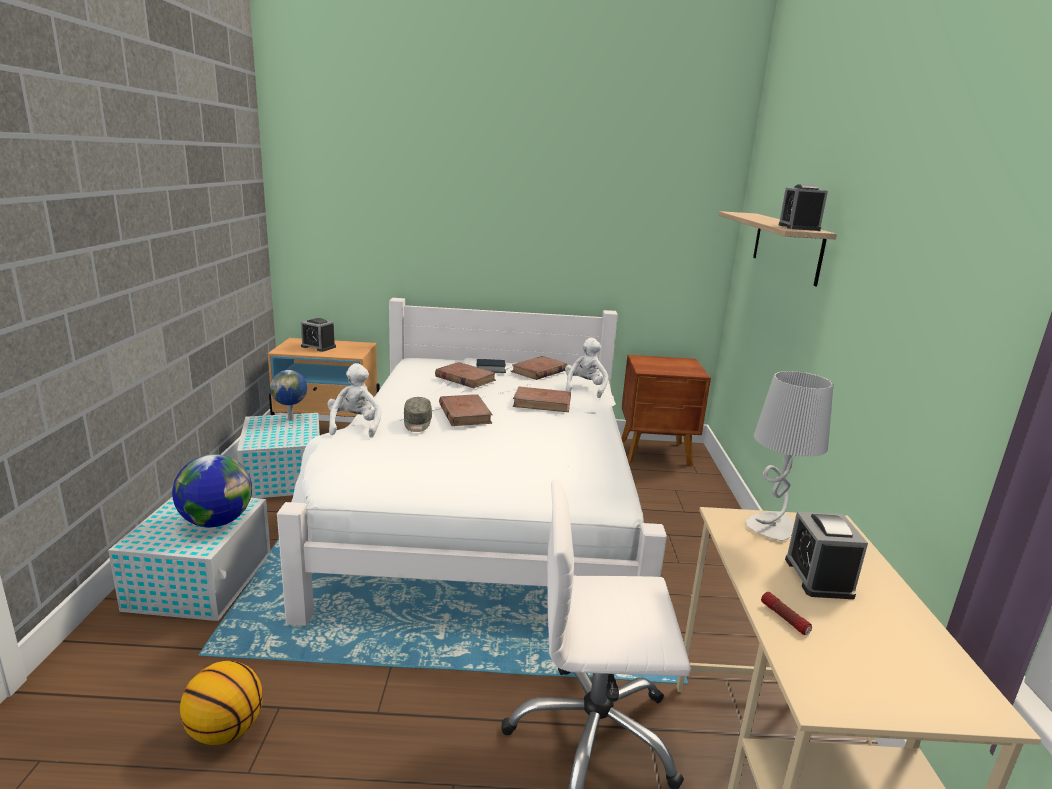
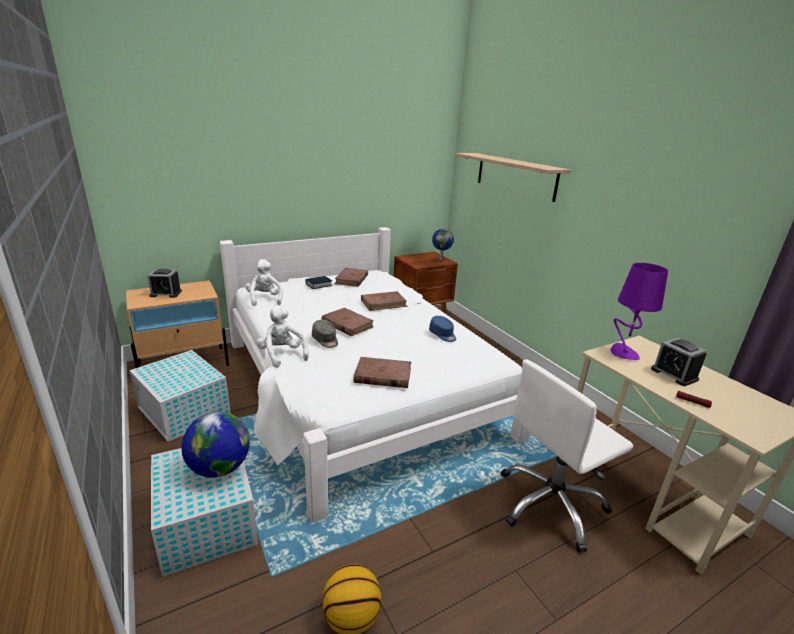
camera: 30 degrees left, 5 degrees up
globe [270,370,307,420] -> globe moved to [432,228,454,260]
brown book [435,362,496,388] -> brown book moved to [354,357,411,388]
white plush toy [565,338,608,398] -> white plush toy moved to [245,259,283,306]
grey table lamp [745,371,834,541] -> purple table lamp [611,263,668,360]
alarm clock [779,184,828,231] -> none
none -> blue cap [429,316,456,342]

